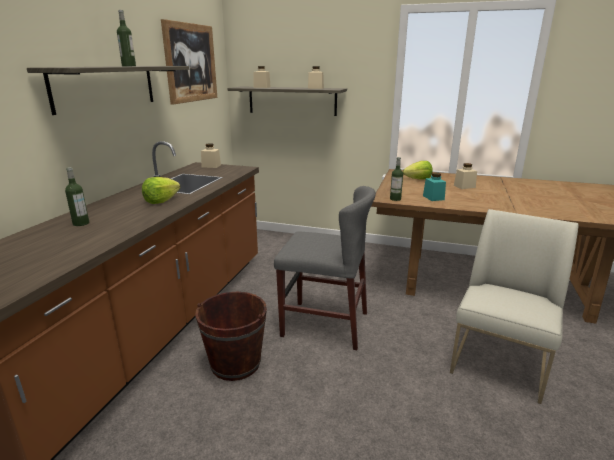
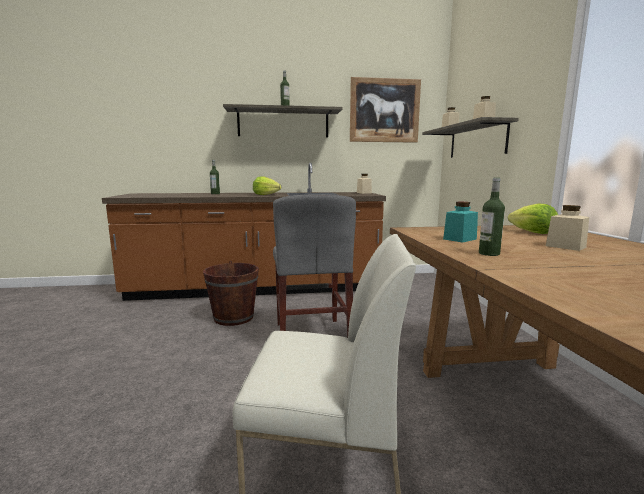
camera: 65 degrees right, 10 degrees down
bottle [390,157,403,201] -> bottle moved to [479,178,505,256]

